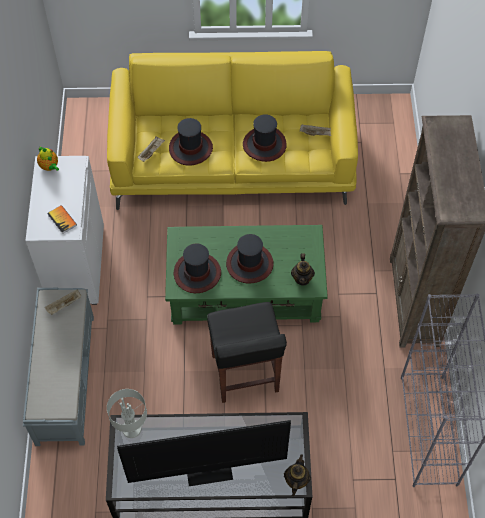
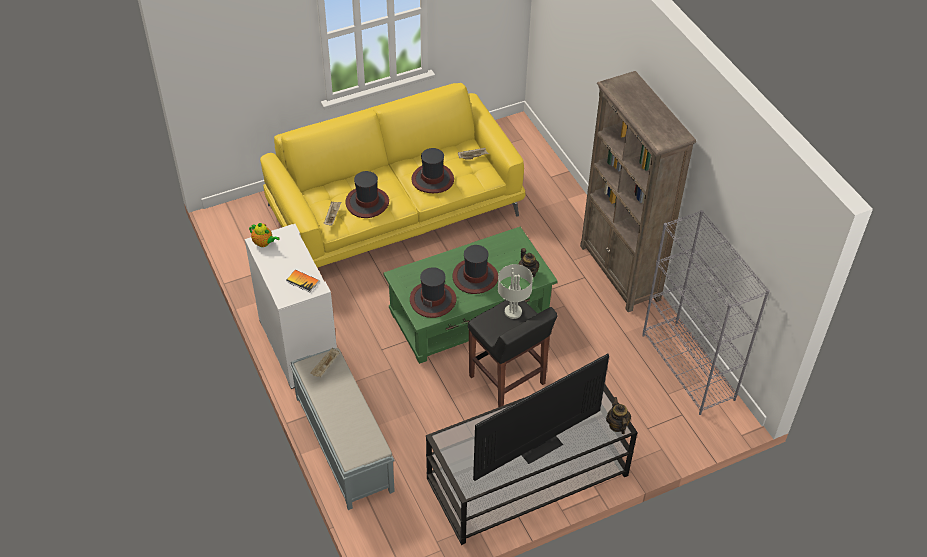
camera: 25 degrees left, 10 degrees down
grey table lamp [107,389,147,438] -> grey table lamp moved to [498,264,533,319]

